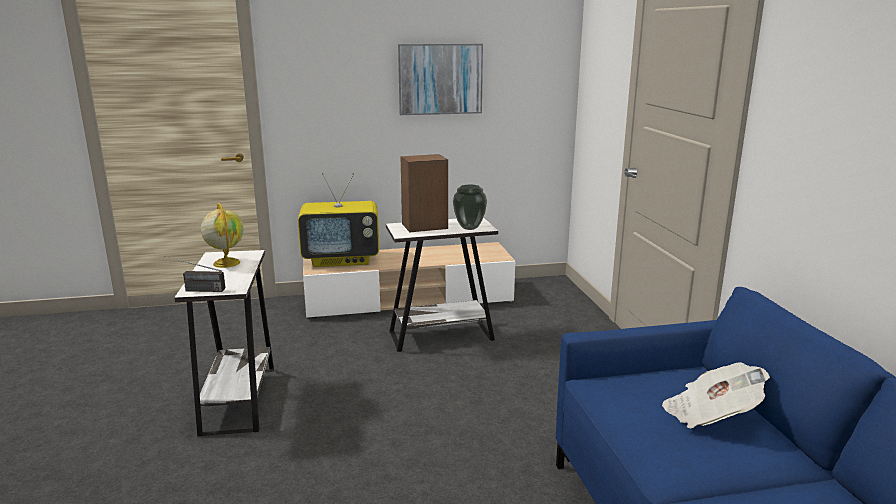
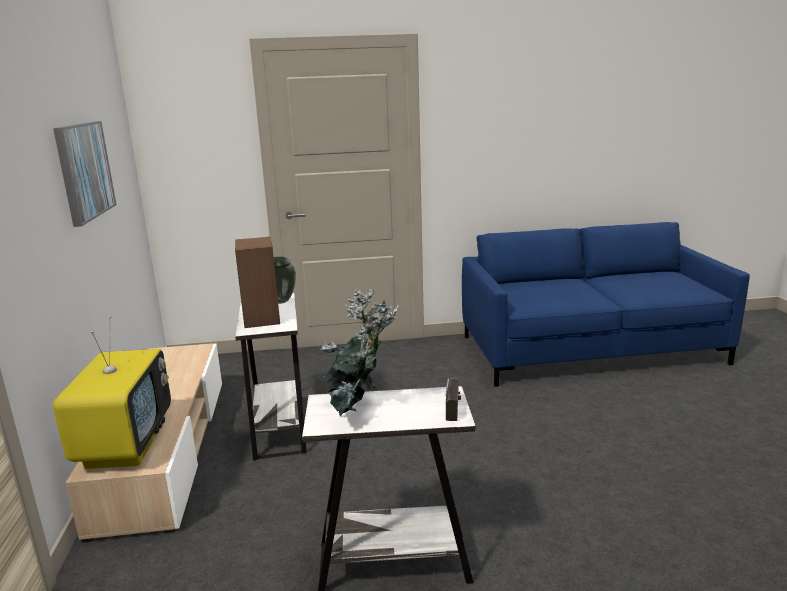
camera: 85 degrees left, 0 degrees up
globe [201,203,244,268] -> potted plant [320,288,399,416]
newspaper [662,362,770,429] -> none

